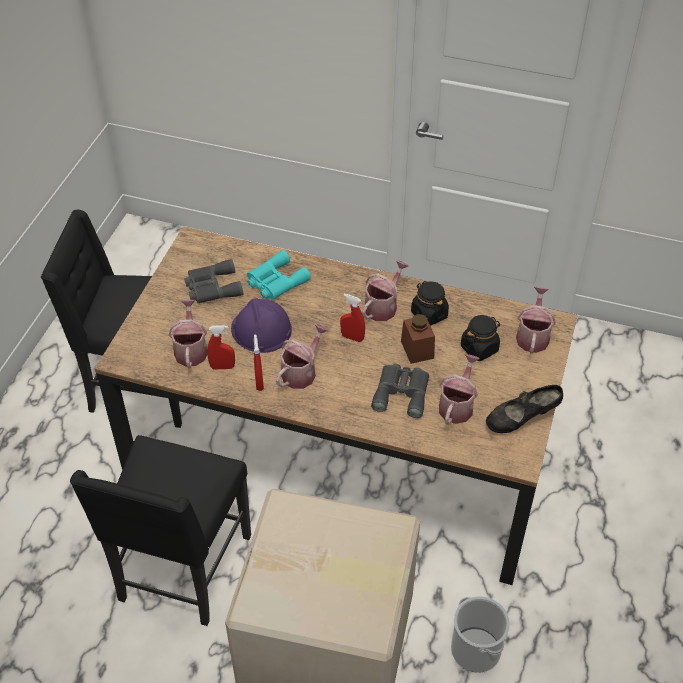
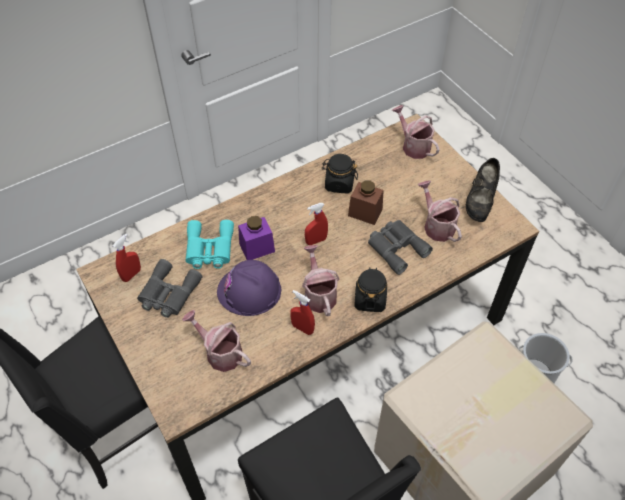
camera: 50 degrees left, 5 degrees up
red spray bottle [207,325,235,370] -> red spray bottle moved to [113,233,141,282]
watering can [362,260,409,321] -> none
black jar [461,315,500,361] -> black jar moved to [354,267,387,312]
none -> purple jar [238,216,275,260]

